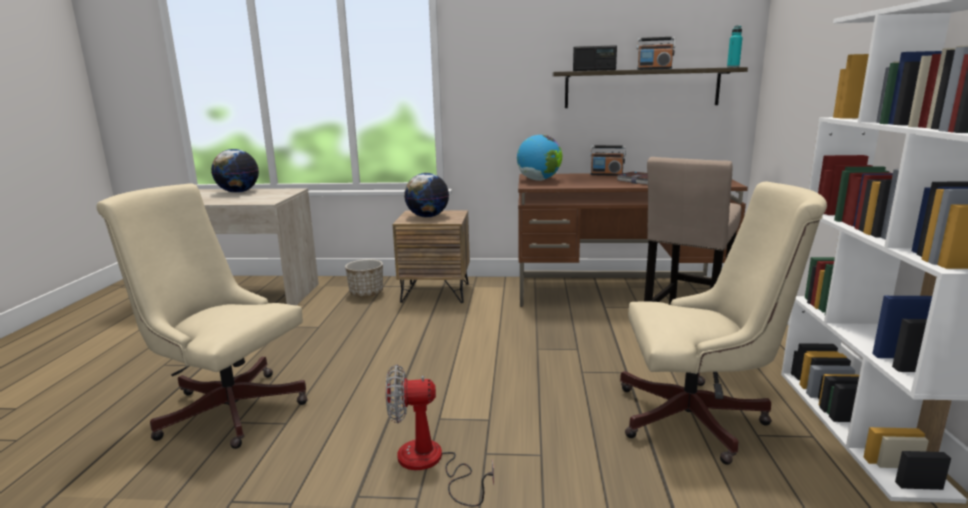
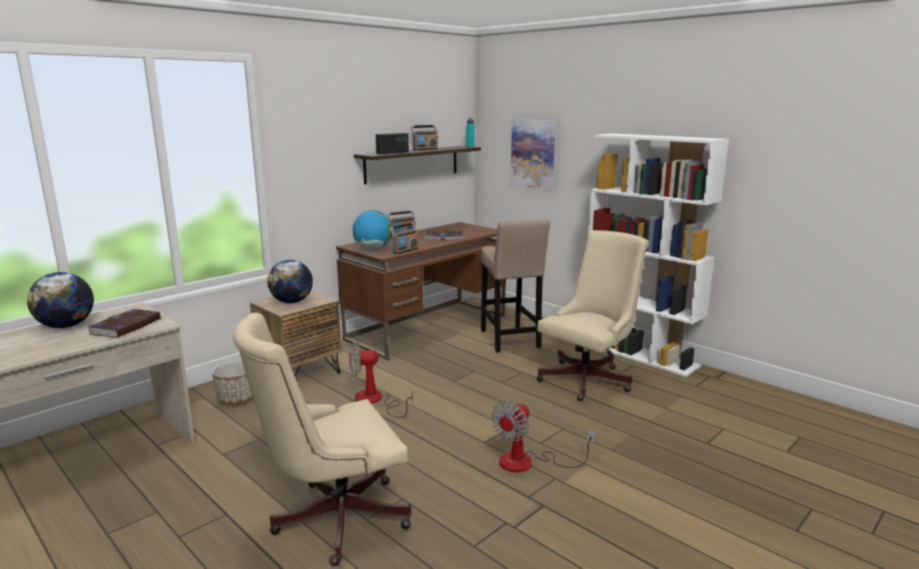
camera: 50 degrees left, 0 degrees up
none -> book [87,309,161,338]
none -> fan [349,342,413,418]
none -> radio [390,223,418,254]
none -> picture [510,119,556,192]

